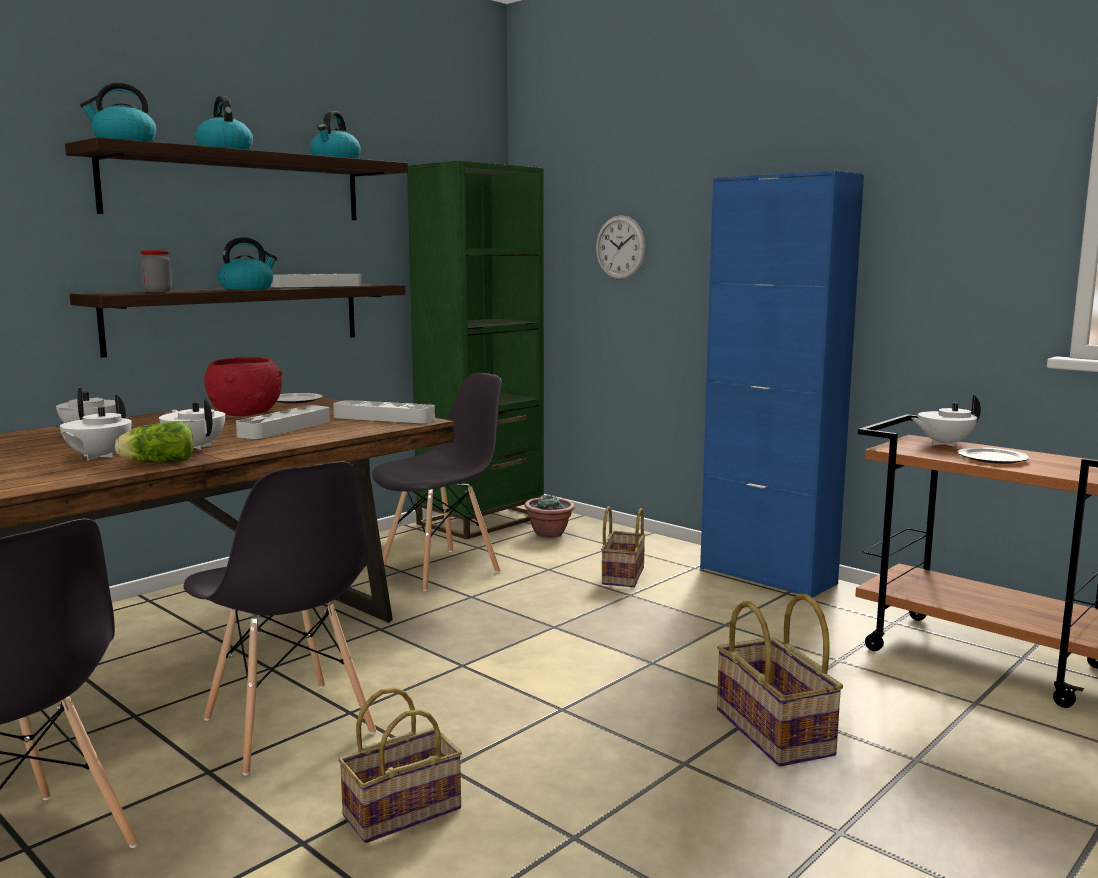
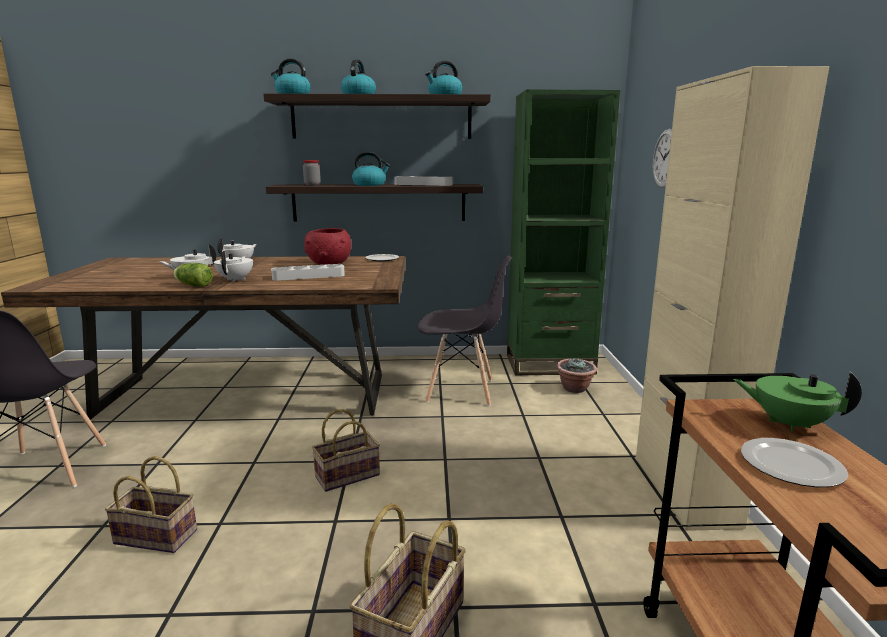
camera: 45 degrees right, 5 degrees up
grey chair [183,462,376,776] -> none
grey tray [333,400,435,423] -> none
basket [601,506,646,587] -> basket moved to [312,409,380,492]
blue cabinet [700,171,864,598] -> beige cabinet [636,66,829,531]
white teapot [911,395,981,447] -> green teapot [734,372,862,432]

